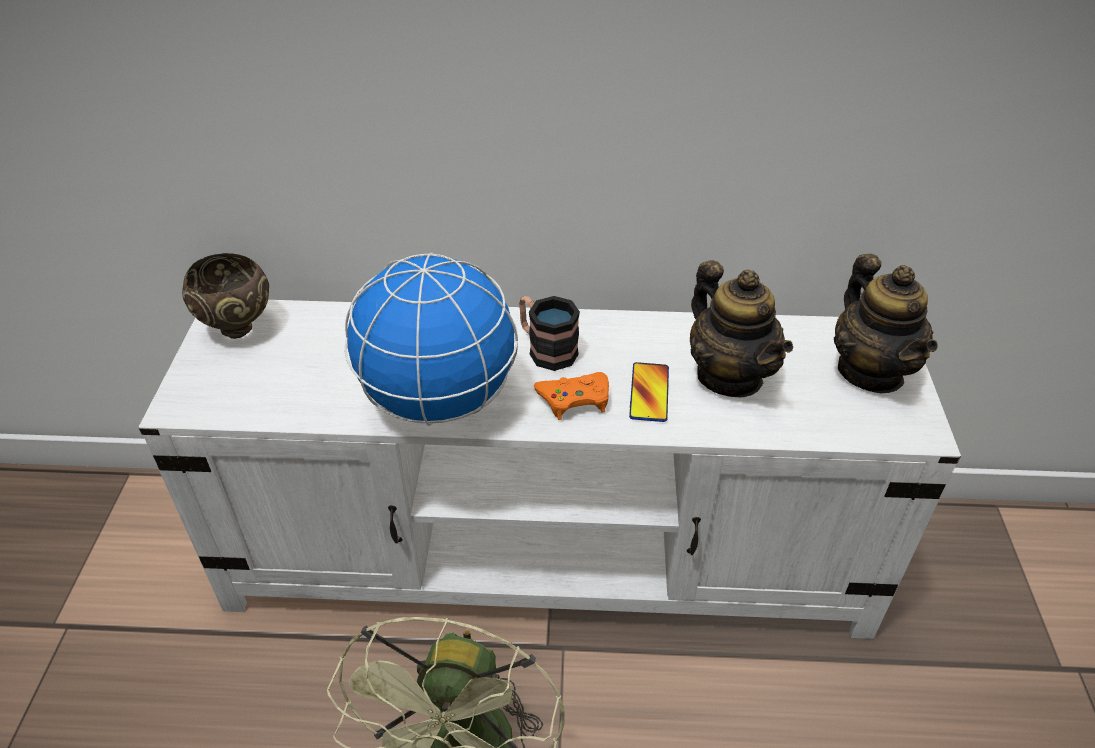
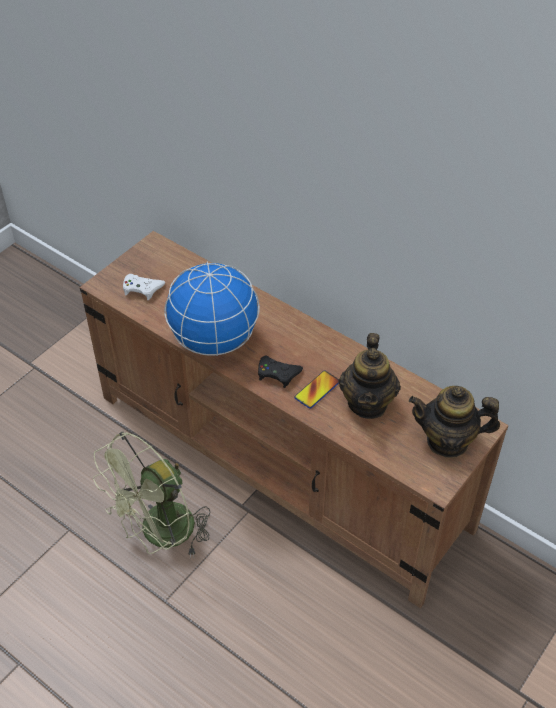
camera: 35 degrees right, 5 degrees up
white tv stand [139,300,961,639] -> brown tv stand [80,231,508,608]
brown bowl [182,253,269,339] -> none
mug [519,296,580,371] -> none
orange game controller [534,372,609,420] -> black game controller [258,356,303,388]
teapot [834,254,938,393] -> teapot turned 75 degrees clockwise [409,386,500,458]
none -> white game controller [123,274,165,300]

